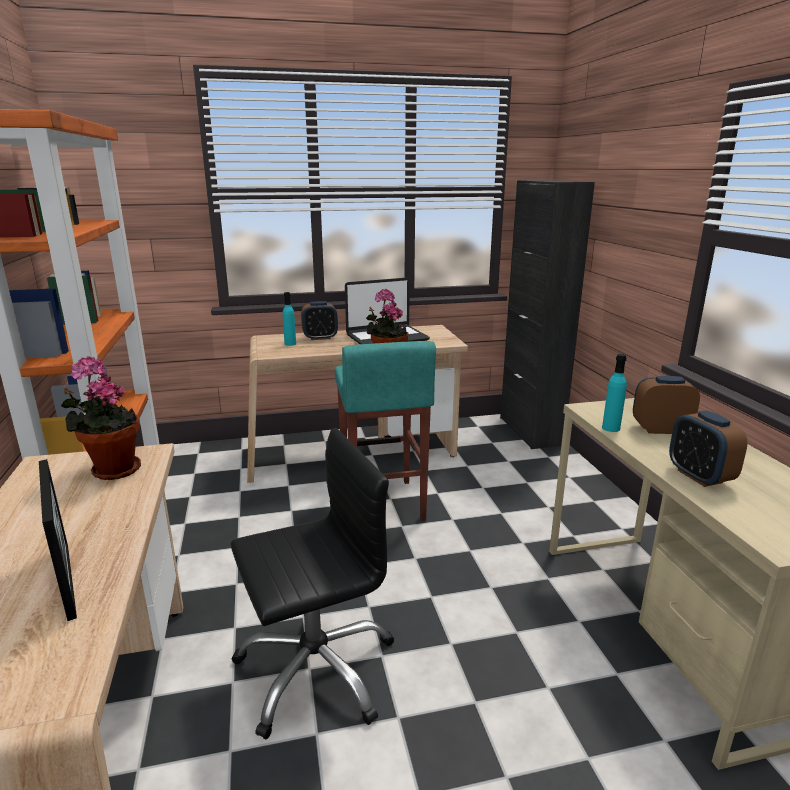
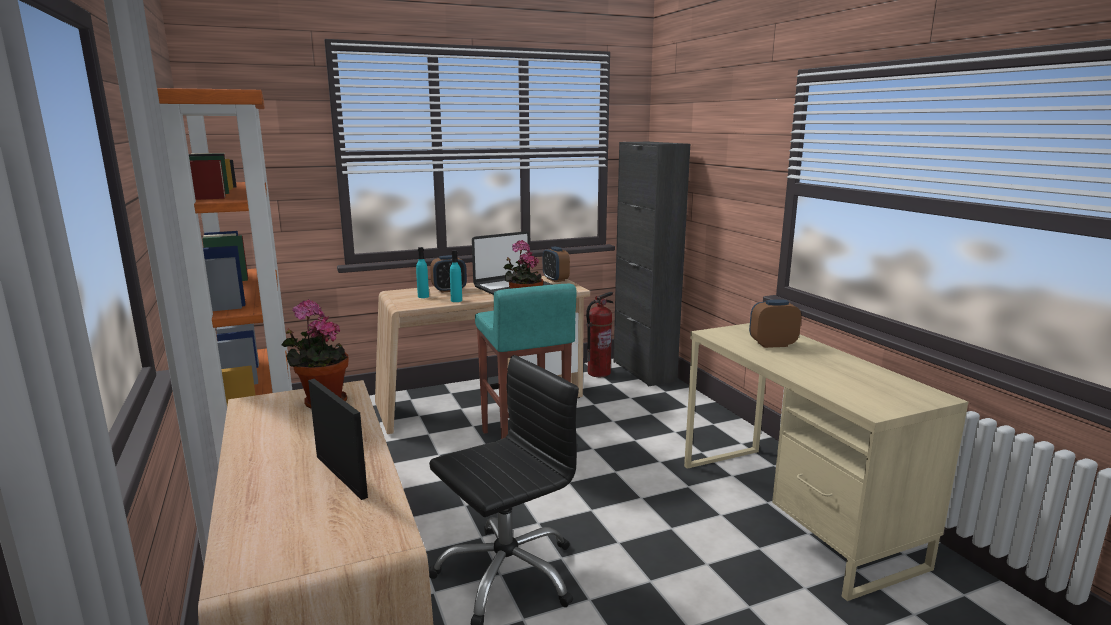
camera: 10 degrees left, 5 degrees down
turquoise bottle [602,354,627,432] -> turquoise bottle moved to [450,250,462,302]
alarm clock [669,410,747,487] -> alarm clock moved to [543,247,570,282]
none -> fire extinguisher [586,292,613,377]

